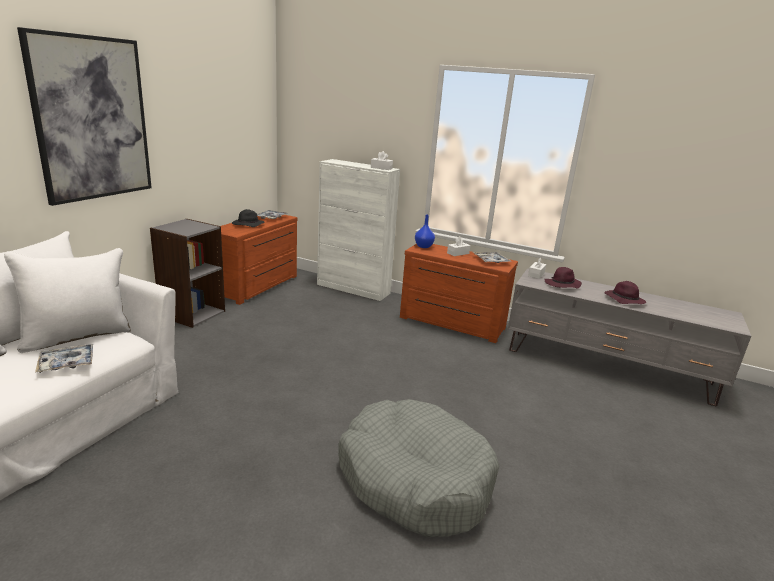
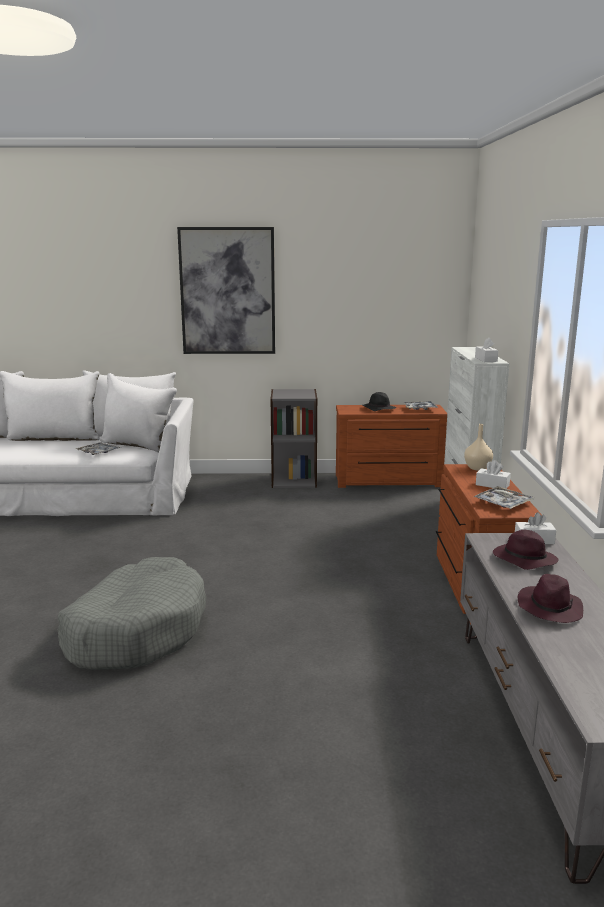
camera: 65 degrees right, 5 degrees down
blue vase [415,215,435,248] -> beige vase [464,424,493,471]

